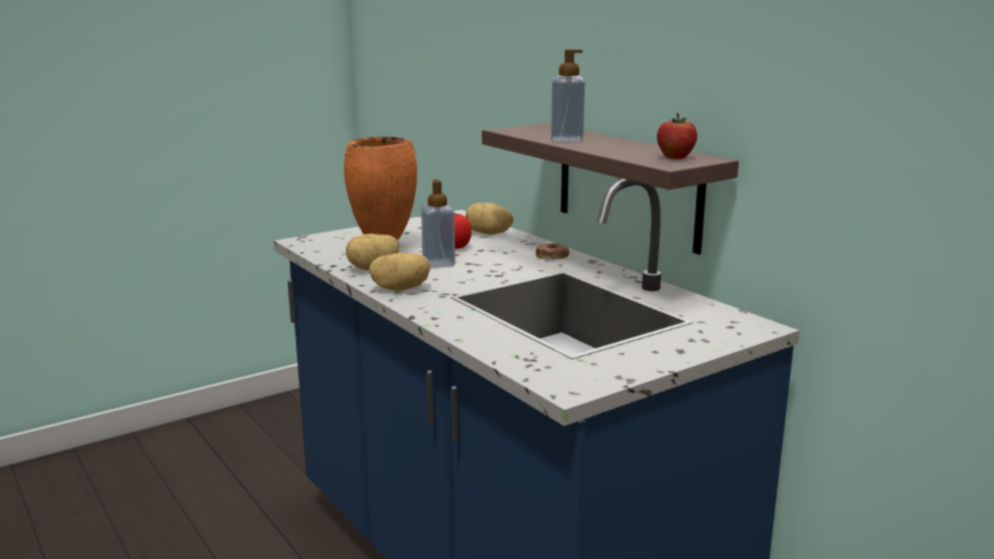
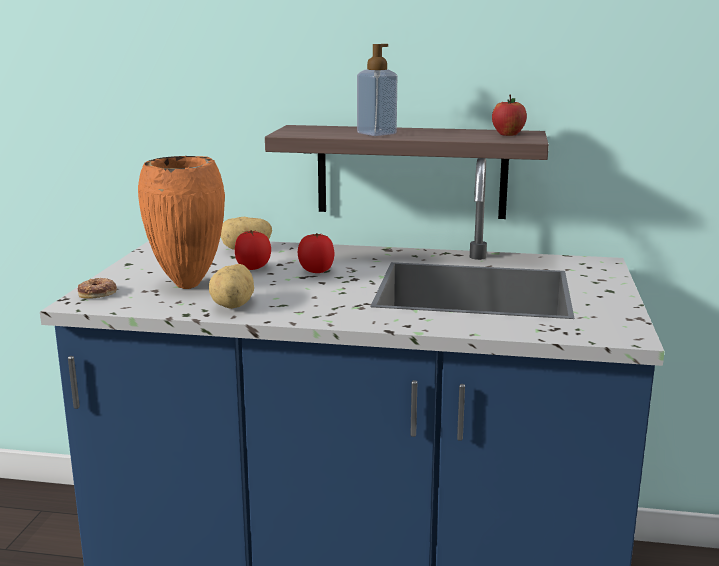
camera: 45 degrees left, 0 degrees up
potato [369,253,430,291] -> none
soap dispenser [421,179,455,268] -> none
donut [536,243,570,259] -> donut moved to [77,278,117,299]
none -> tomato [298,233,334,273]

